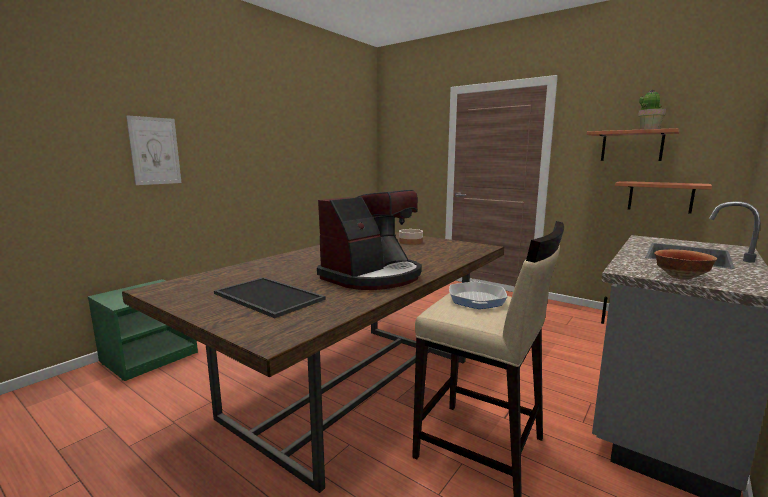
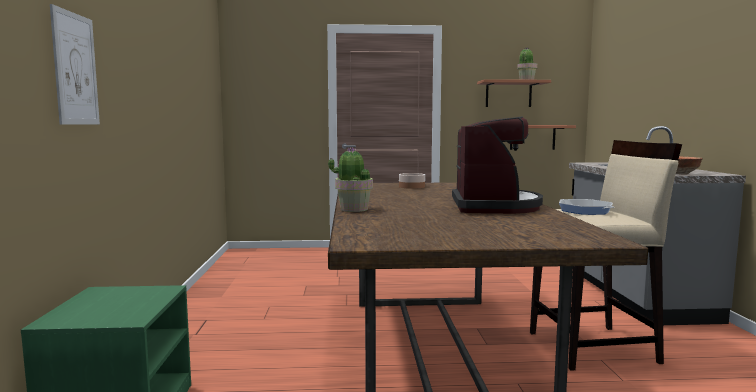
camera: 40 degrees left, 5 degrees down
tray [214,277,325,318] -> none
none -> potted plant [328,147,373,212]

